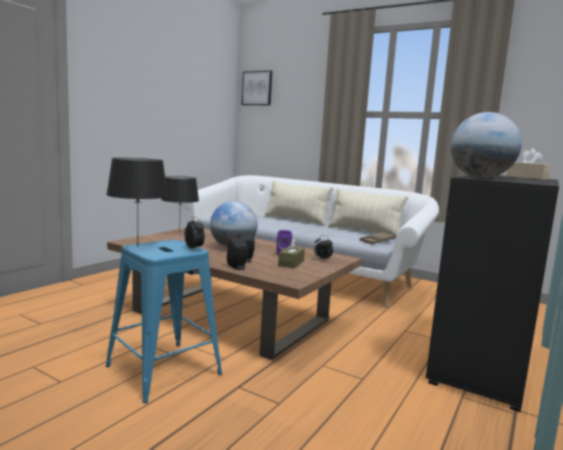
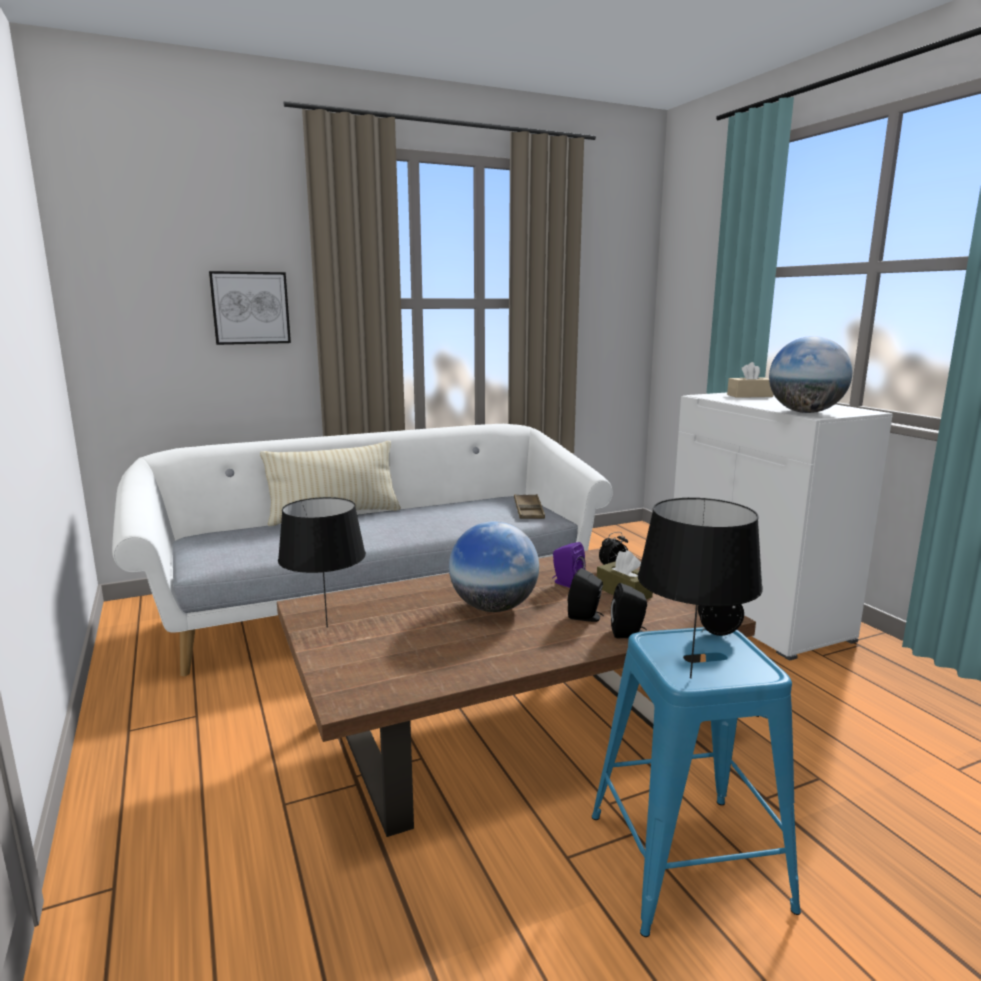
camera: 55 degrees left, 5 degrees up
picture [242,71,272,105] -> picture moved to [209,271,291,345]
beige pillow [328,188,408,236] -> none
black cabinet [426,175,559,413] -> white cabinet [674,393,893,661]

